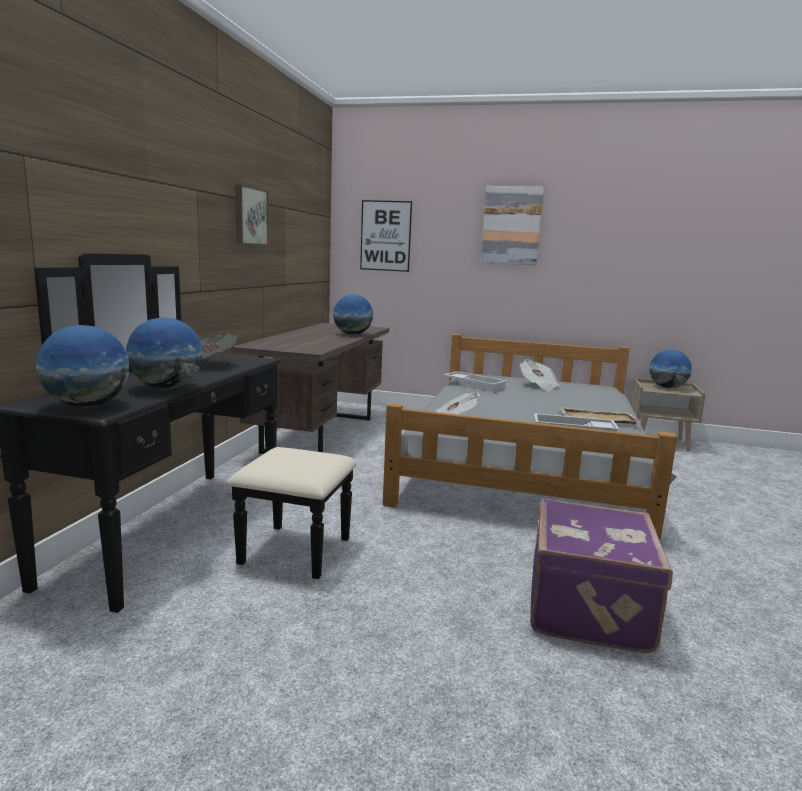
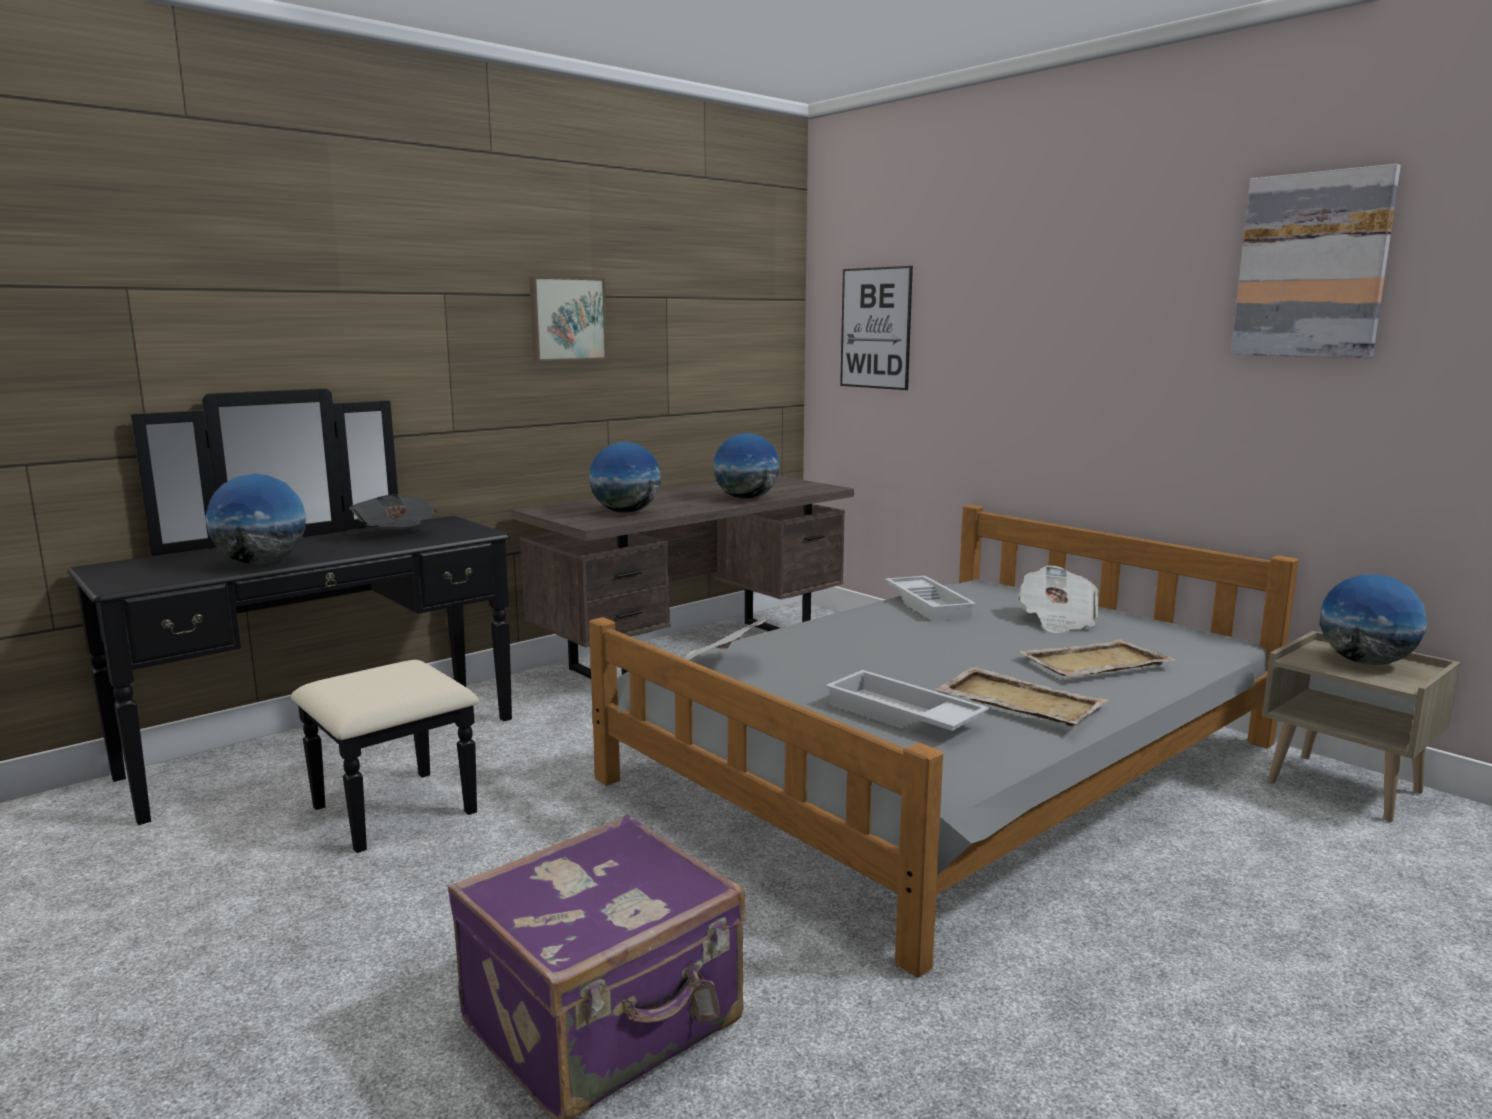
camera: 35 degrees right, 0 degrees up
globe [36,325,129,408] -> globe moved to [589,442,661,513]
picture [481,186,544,265] -> picture moved to [1231,164,1401,358]
none -> beige tray [1017,639,1175,676]

